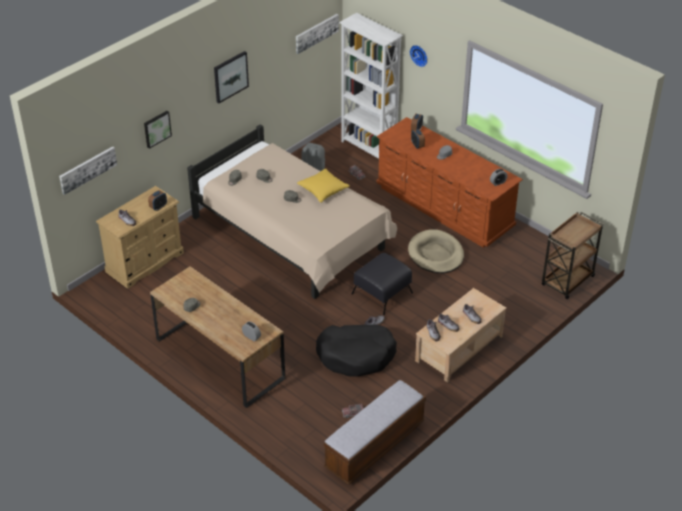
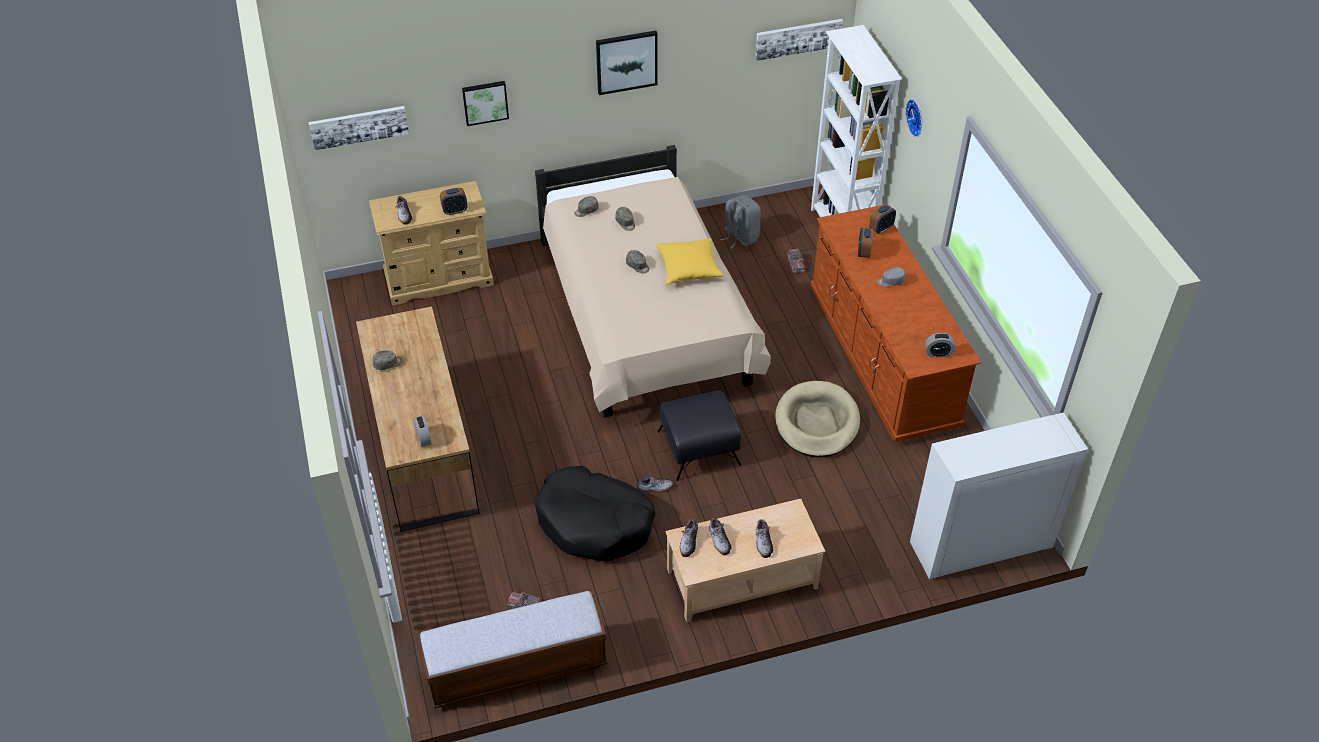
camera: 30 degrees right, 5 degrees up
brown cart [542,212,603,299] -> white cabinet [910,412,1088,579]

